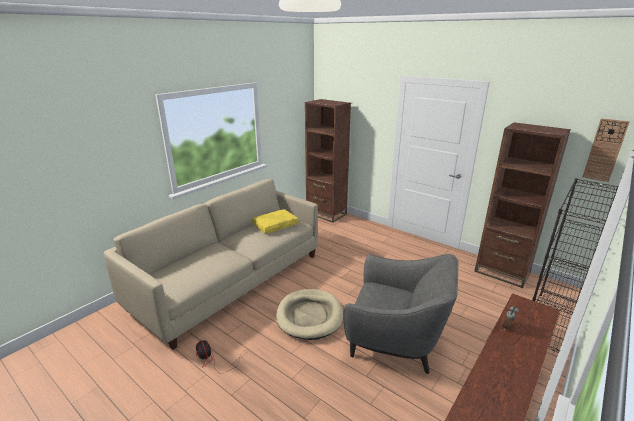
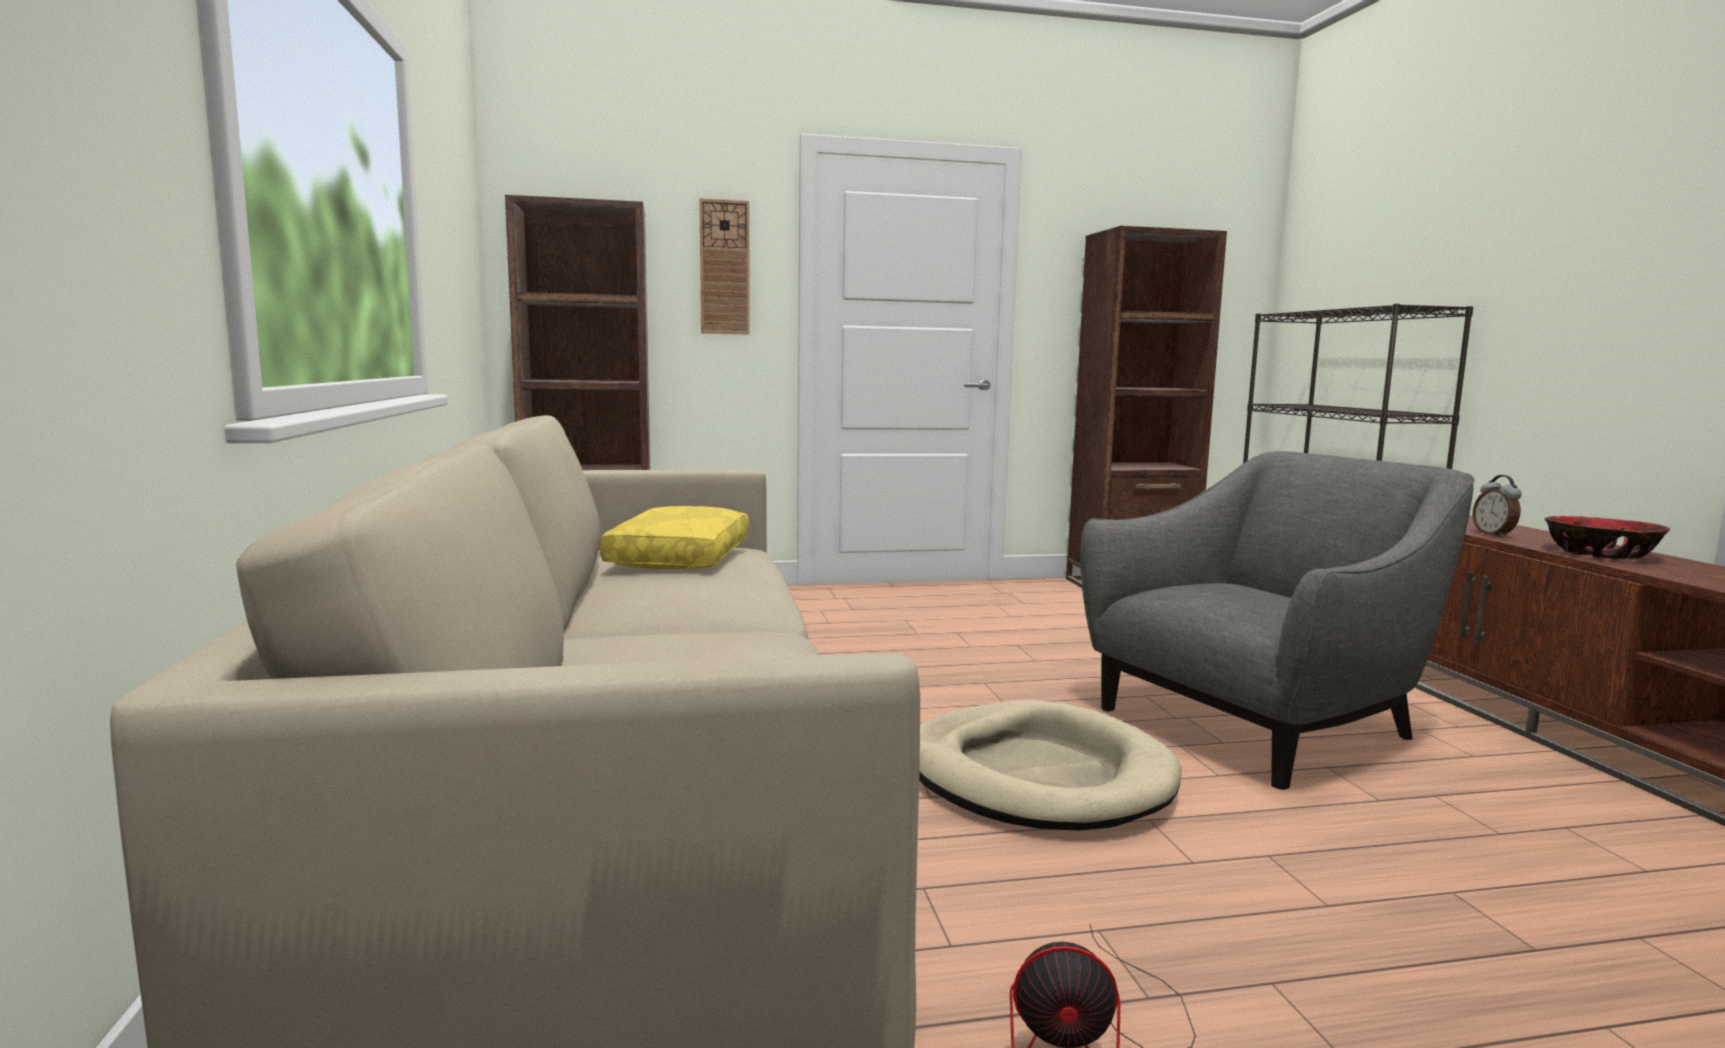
camera: 50 degrees left, 15 degrees down
wall clock [583,118,630,182] -> wall clock moved to [700,198,750,334]
none -> bowl [1544,516,1670,559]

